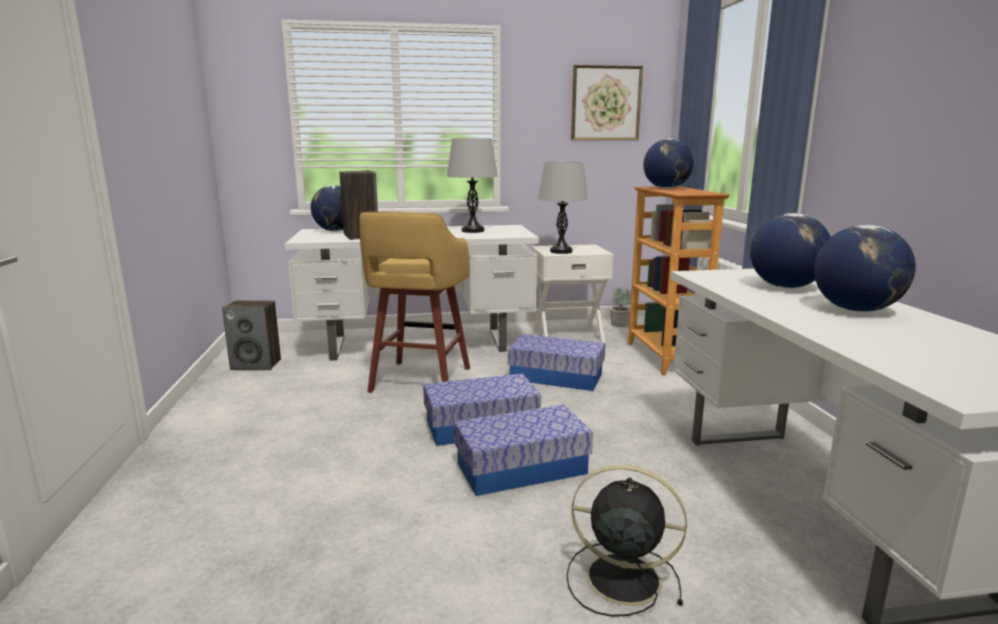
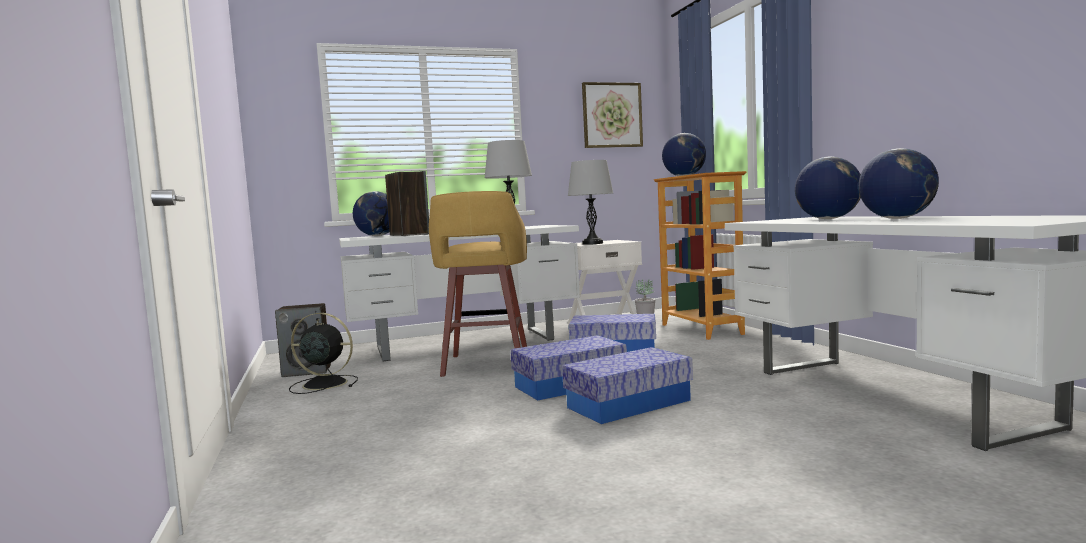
camera: 10 degrees left, 10 degrees down
black fan [567,465,687,617] -> black fan moved to [289,313,358,394]

